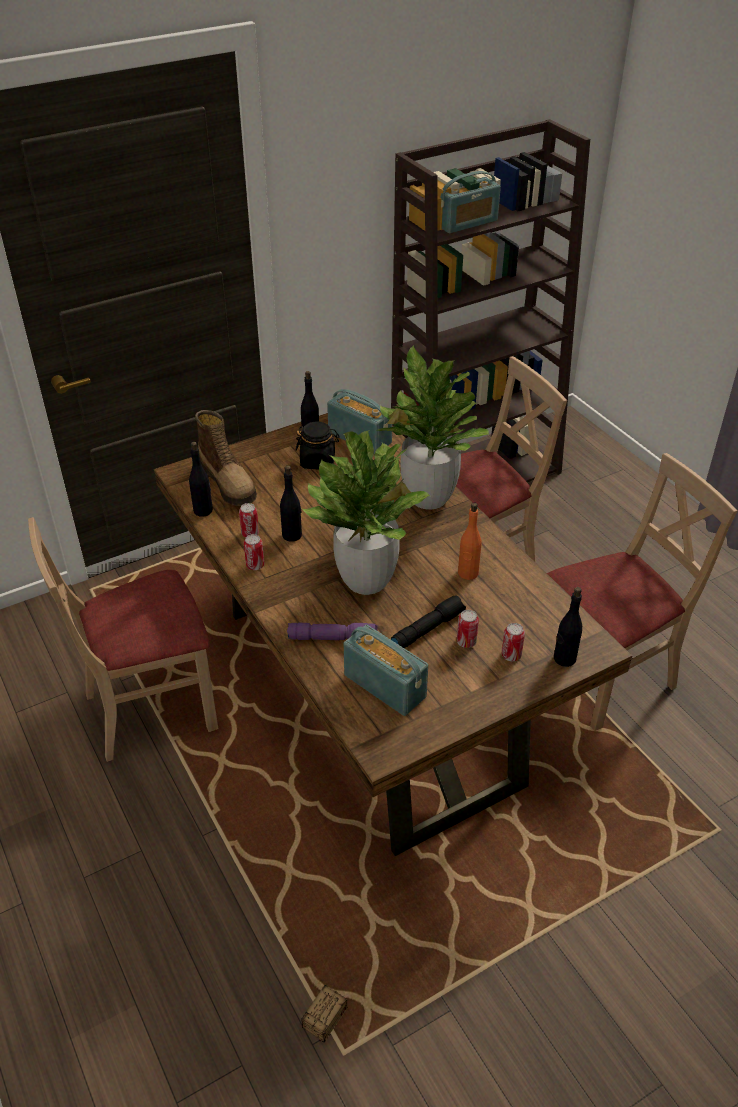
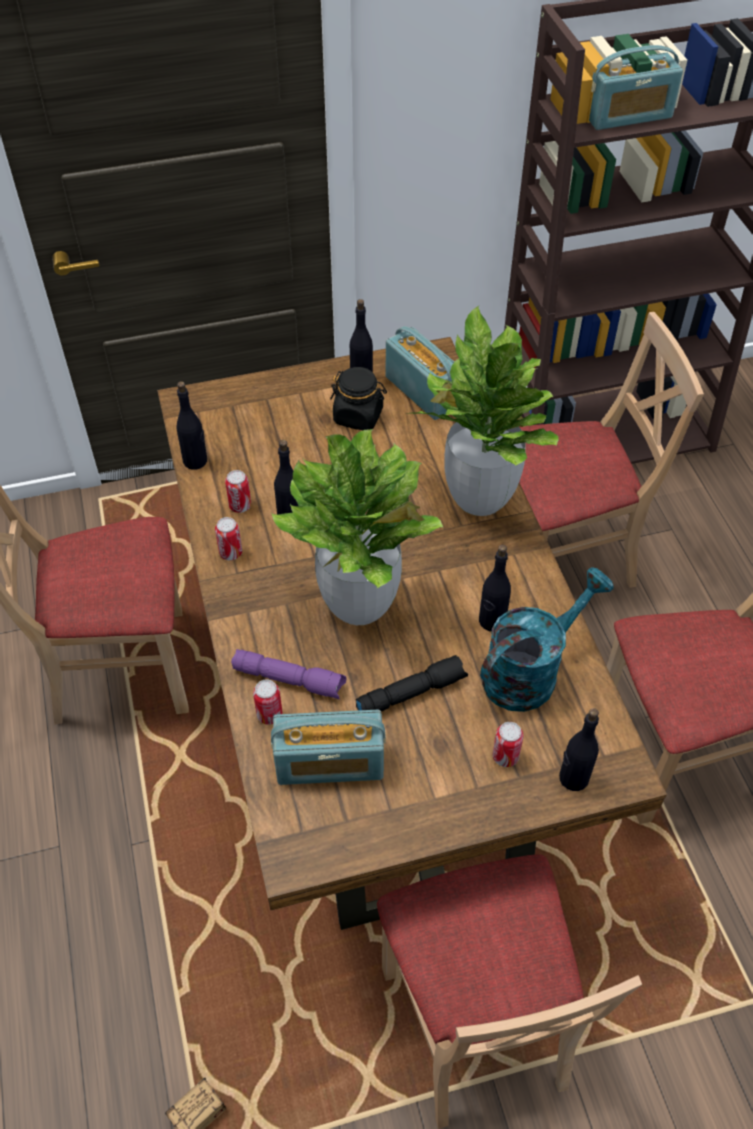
camera: 15 degrees right, 10 degrees up
boot [195,410,257,506] -> none
radio [344,625,428,716] -> radio turned 120 degrees clockwise [271,710,386,785]
can [457,610,479,648] -> can moved to [253,679,282,725]
orange bottle [458,502,482,580] -> black bottle [479,545,511,631]
none -> beige chair [377,854,642,1129]
none -> turquoise watering can [480,567,614,712]

